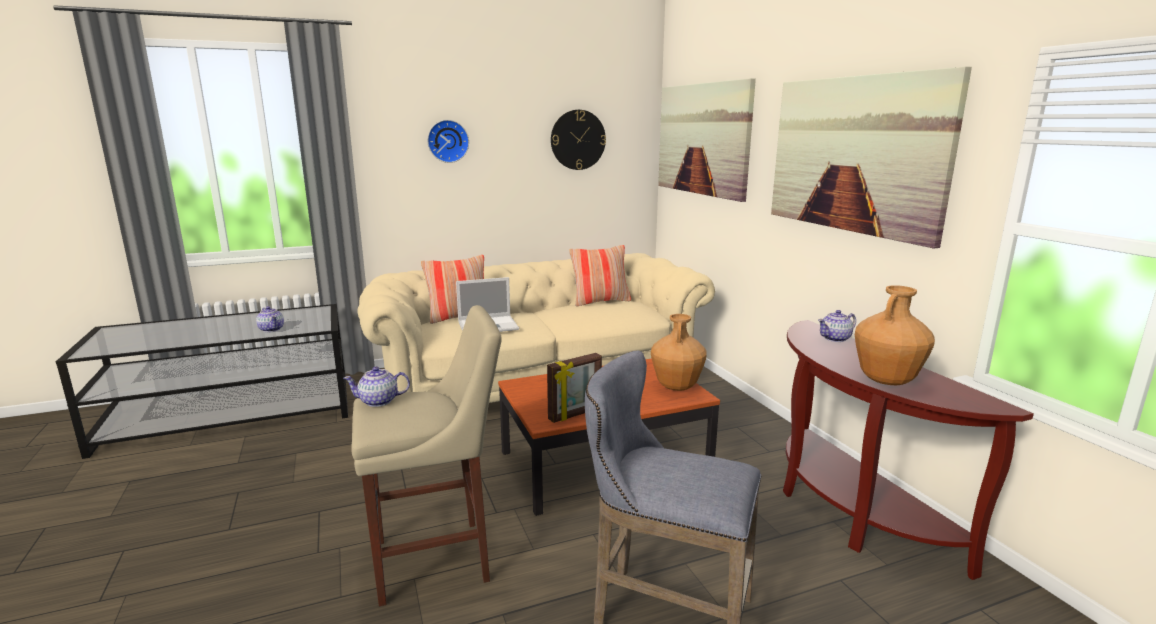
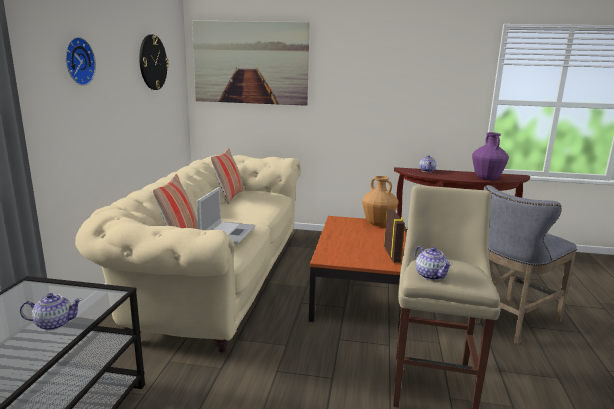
camera: 60 degrees left, 0 degrees up
teapot [343,367,410,407] -> teapot turned 45 degrees counterclockwise [415,246,452,280]
picture [771,66,972,249] -> none
brown vase [855,285,935,385] -> purple vase [472,132,509,180]

